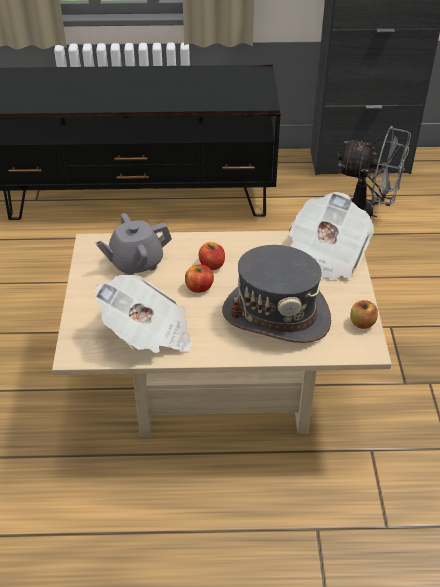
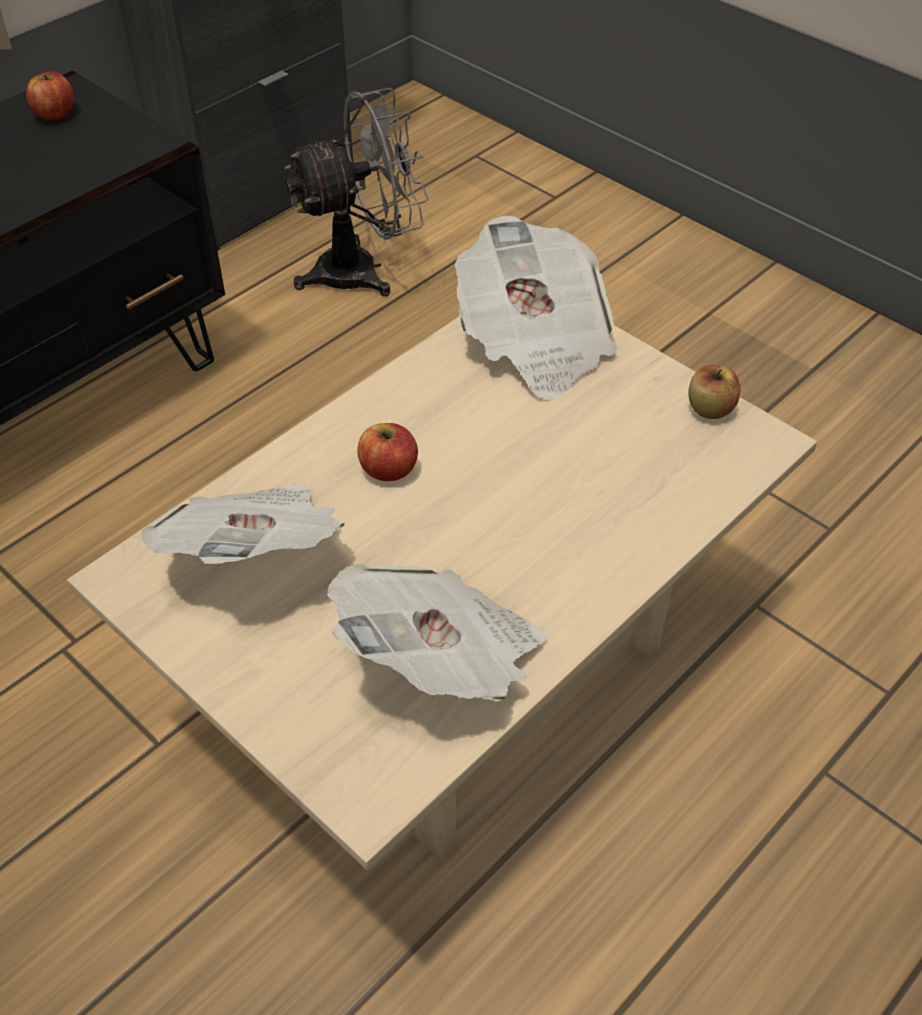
camera: 45 degrees left, 5 degrees up
grey teapot [95,213,172,275] -> newspaper [141,483,345,565]
apple [185,264,214,293] -> apple moved to [26,71,74,120]
grey hat [222,245,331,343] -> none

